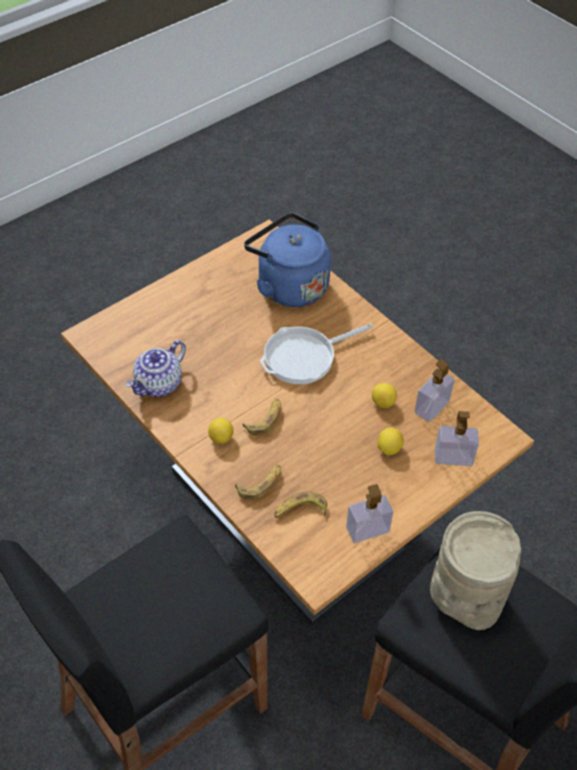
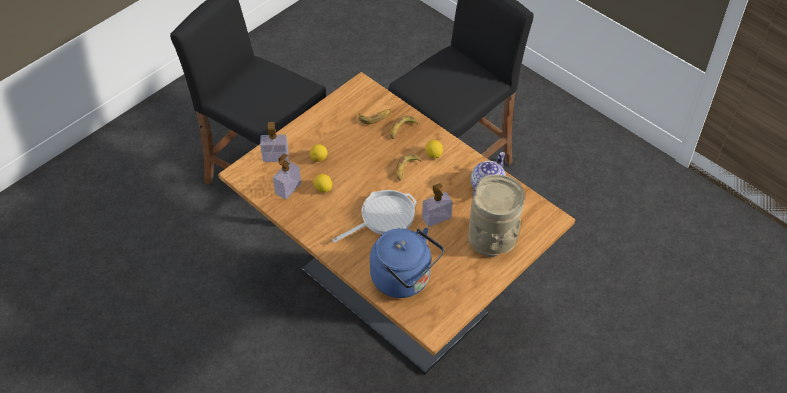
camera: 175 degrees right, 0 degrees up
soap dispenser [346,484,393,543] -> soap dispenser moved to [422,183,453,227]
beige vase [430,511,522,630] -> beige vase moved to [468,175,525,257]

